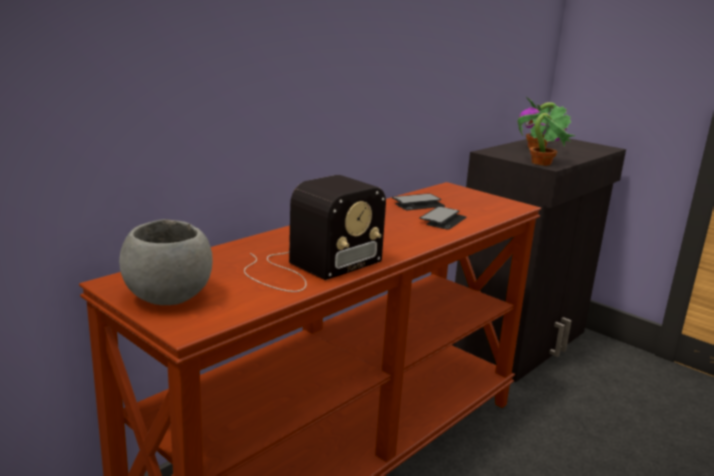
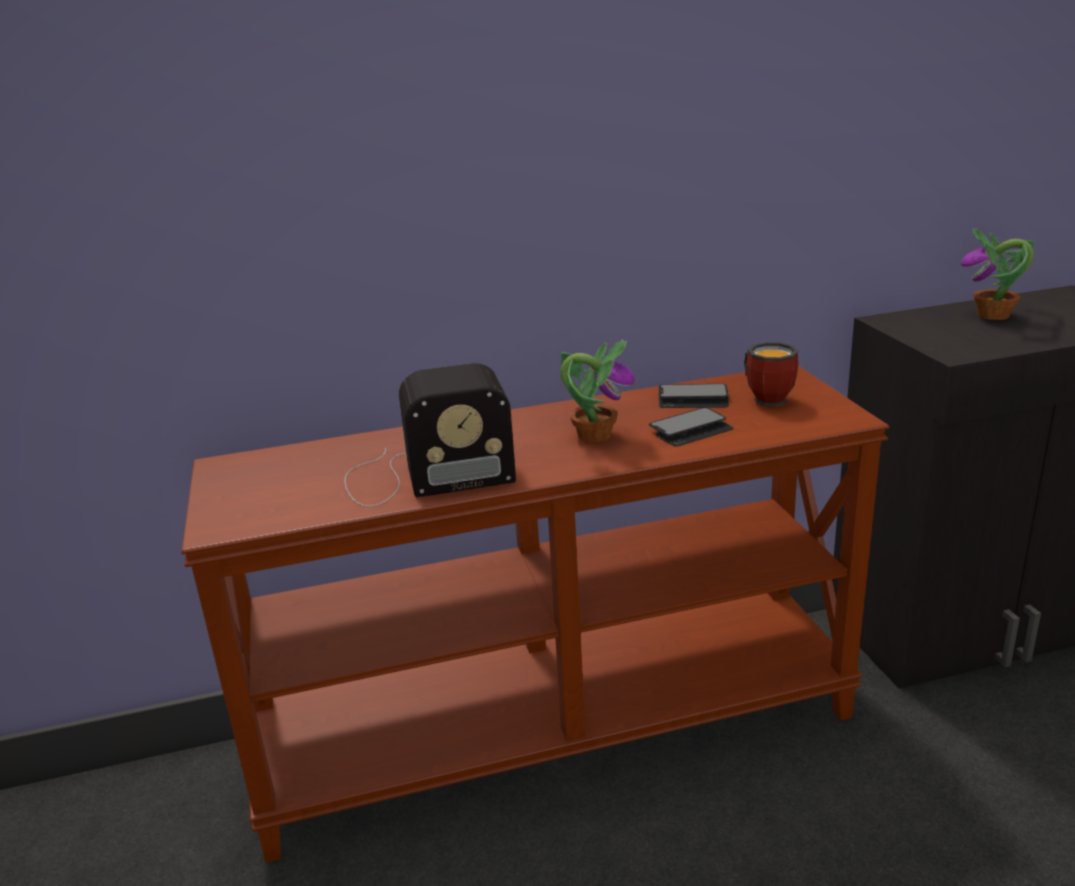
camera: 35 degrees right, 5 degrees up
grey bowl [119,219,213,305] -> none
potted plant [518,106,576,166] -> potted plant moved to [560,339,635,442]
none -> mug [744,342,798,407]

